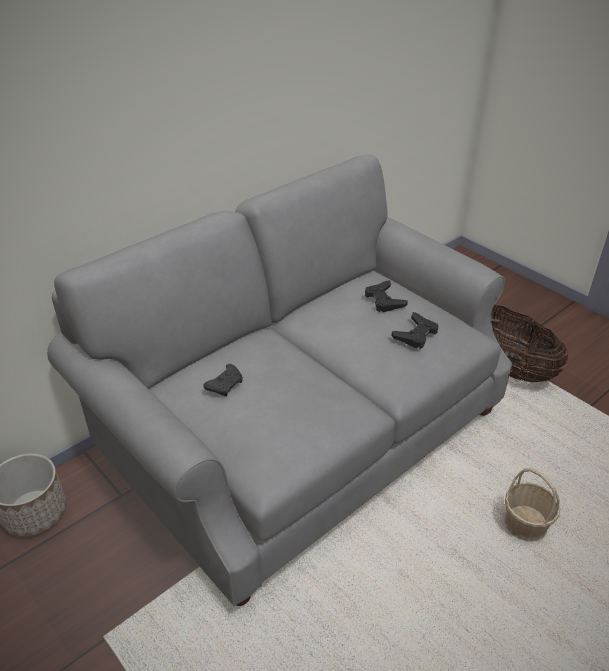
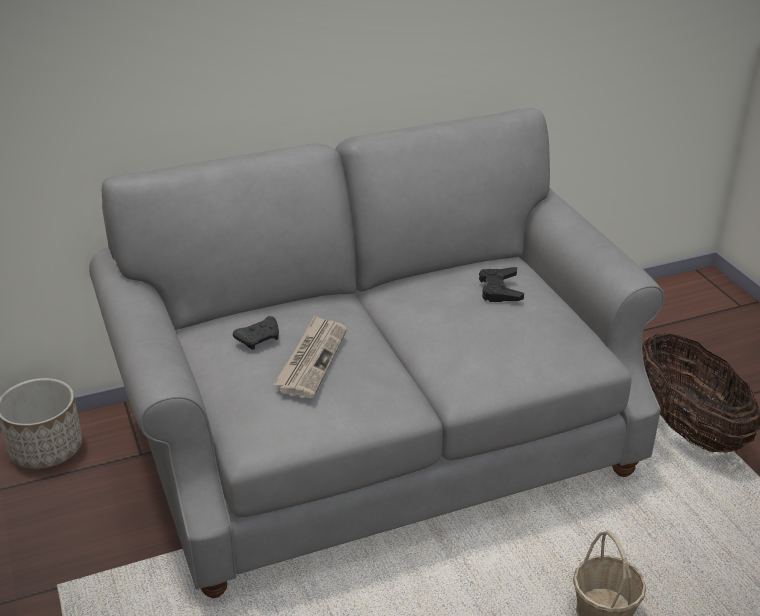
camera: 20 degrees right, 5 degrees down
black game controller [392,312,438,348] -> none
none -> newspaper [274,315,347,398]

